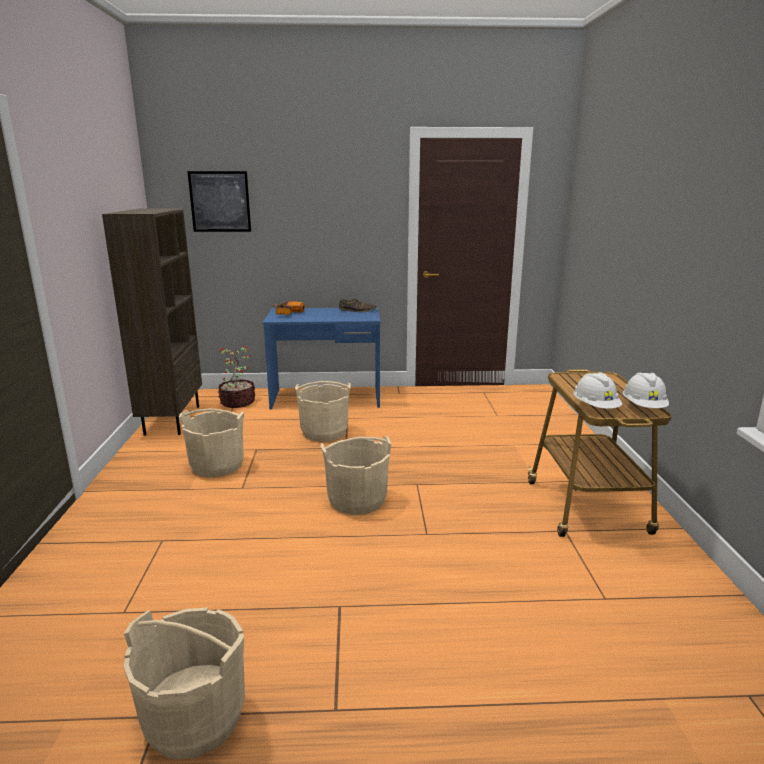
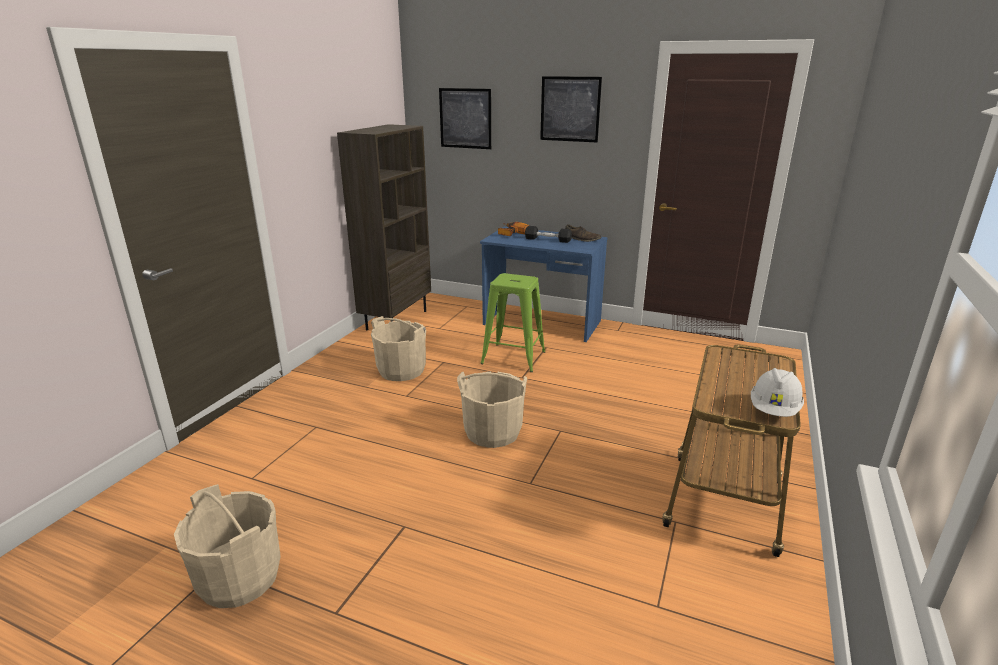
camera: 25 degrees right, 5 degrees up
potted plant [218,346,255,408] -> none
beige bucket [295,381,351,442] -> green stool [480,273,545,372]
white hard hat [573,372,623,409] -> none
none -> black dumbbell [525,226,572,243]
none -> picture [540,76,602,142]

